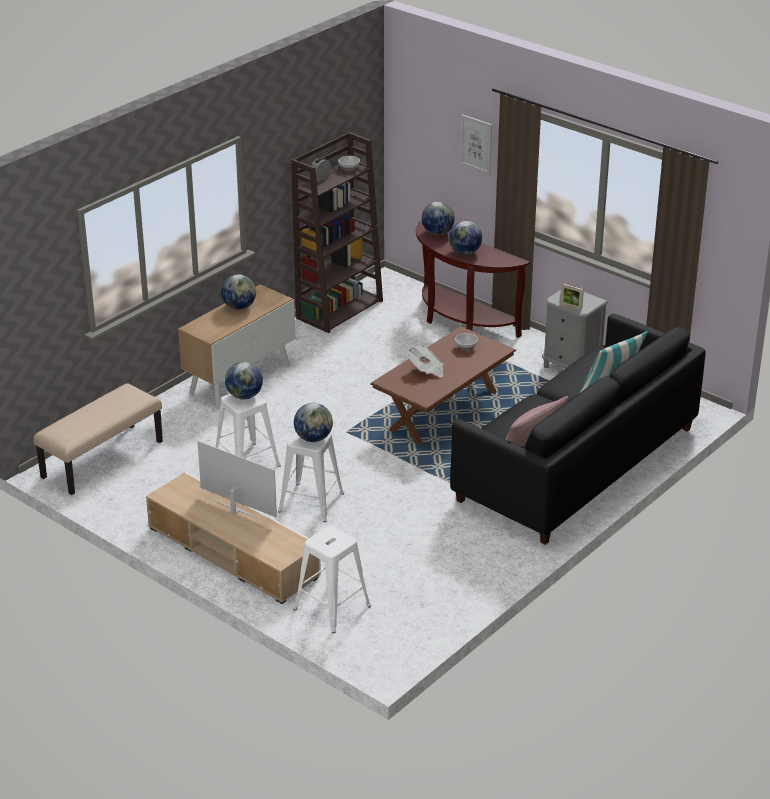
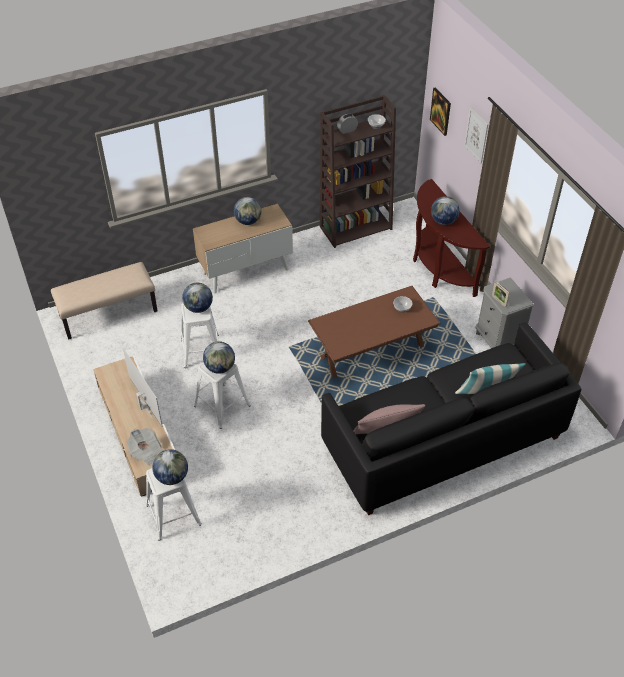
camera: 25 degrees right, 15 degrees up
newspaper [408,346,444,377] -> newspaper moved to [126,428,164,466]
globe [422,202,455,235] -> globe moved to [152,449,188,485]
none -> picture [430,87,451,136]

